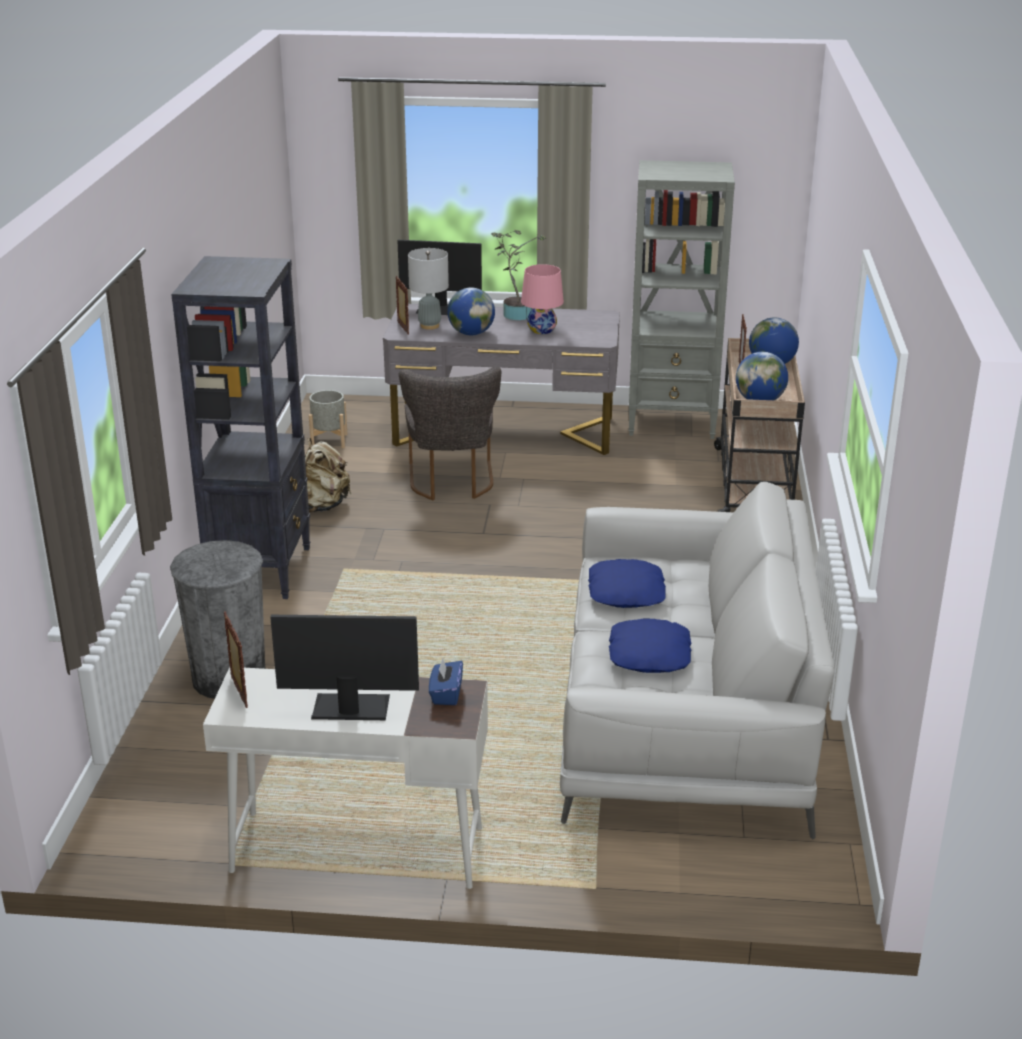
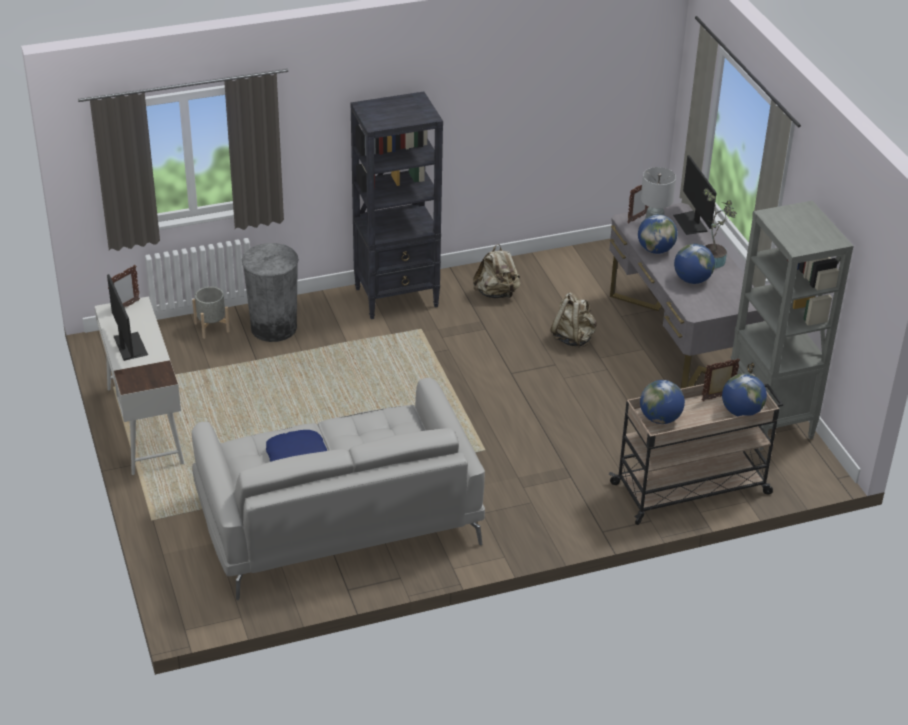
camera: 65 degrees right, 10 degrees up
grey planter [309,390,348,448] -> grey planter moved to [192,287,230,339]
grey chair [399,366,501,501] -> beige backpack [551,292,597,347]
blue tissue box [429,657,463,705] -> none
pink table lamp [521,264,564,334] -> globe [674,244,715,284]
blue pillow [588,559,666,608] -> none

